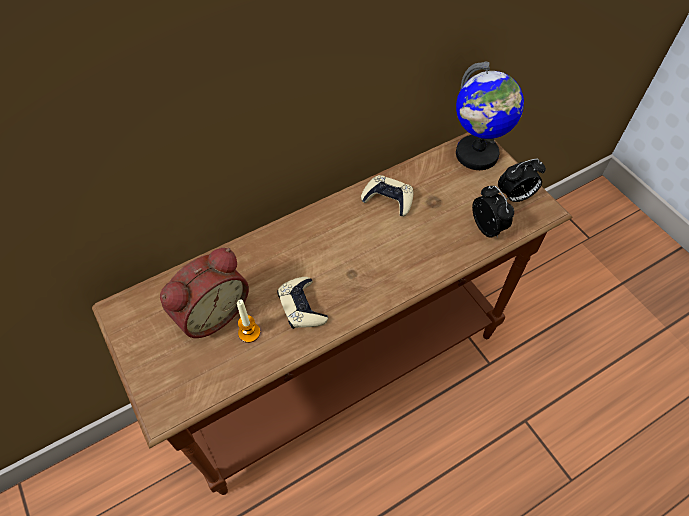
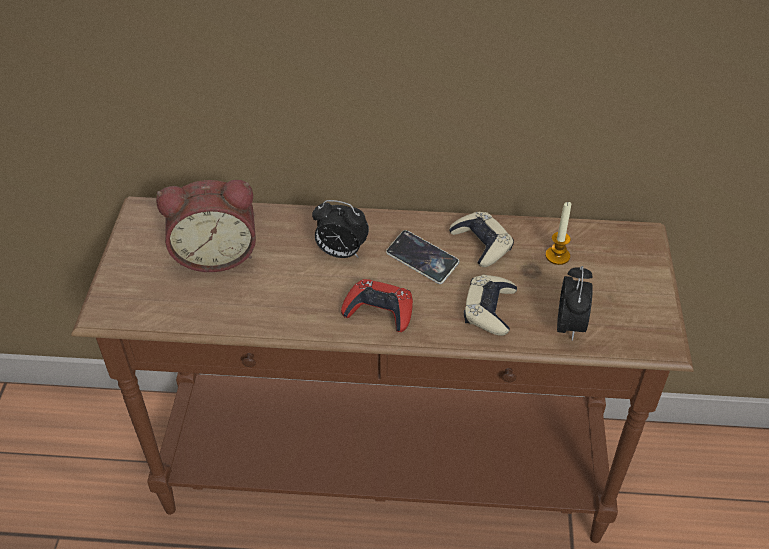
camera: 35 degrees right, 10 degrees down
candle [237,300,260,343] -> candle moved to [545,202,571,265]
beige game controller [277,277,328,329] -> beige game controller moved to [464,274,517,336]
globe [456,61,524,170] -> none
alarm clock [498,159,546,202] -> alarm clock moved to [312,200,369,258]
none -> red game controller [341,279,413,332]
none -> phone [386,230,459,284]

